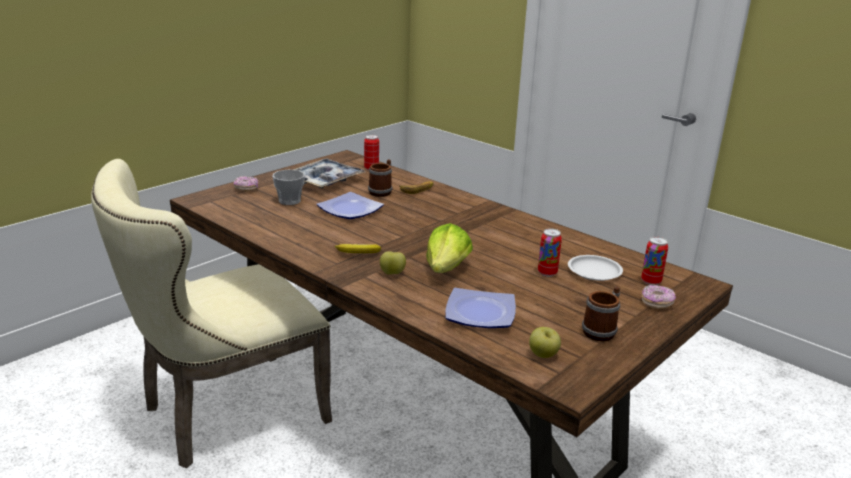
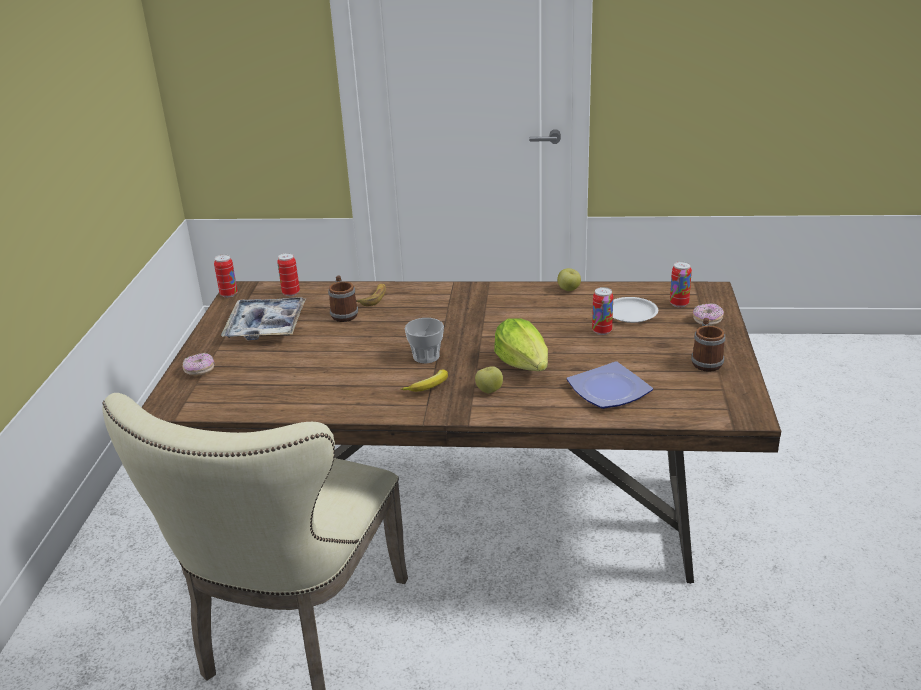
camera: 35 degrees left, 5 degrees up
cup [272,170,305,205] -> cup moved to [405,318,444,363]
plate [317,192,384,219] -> none
apple [529,327,561,358] -> apple moved to [557,268,581,291]
none -> can [214,254,238,298]

